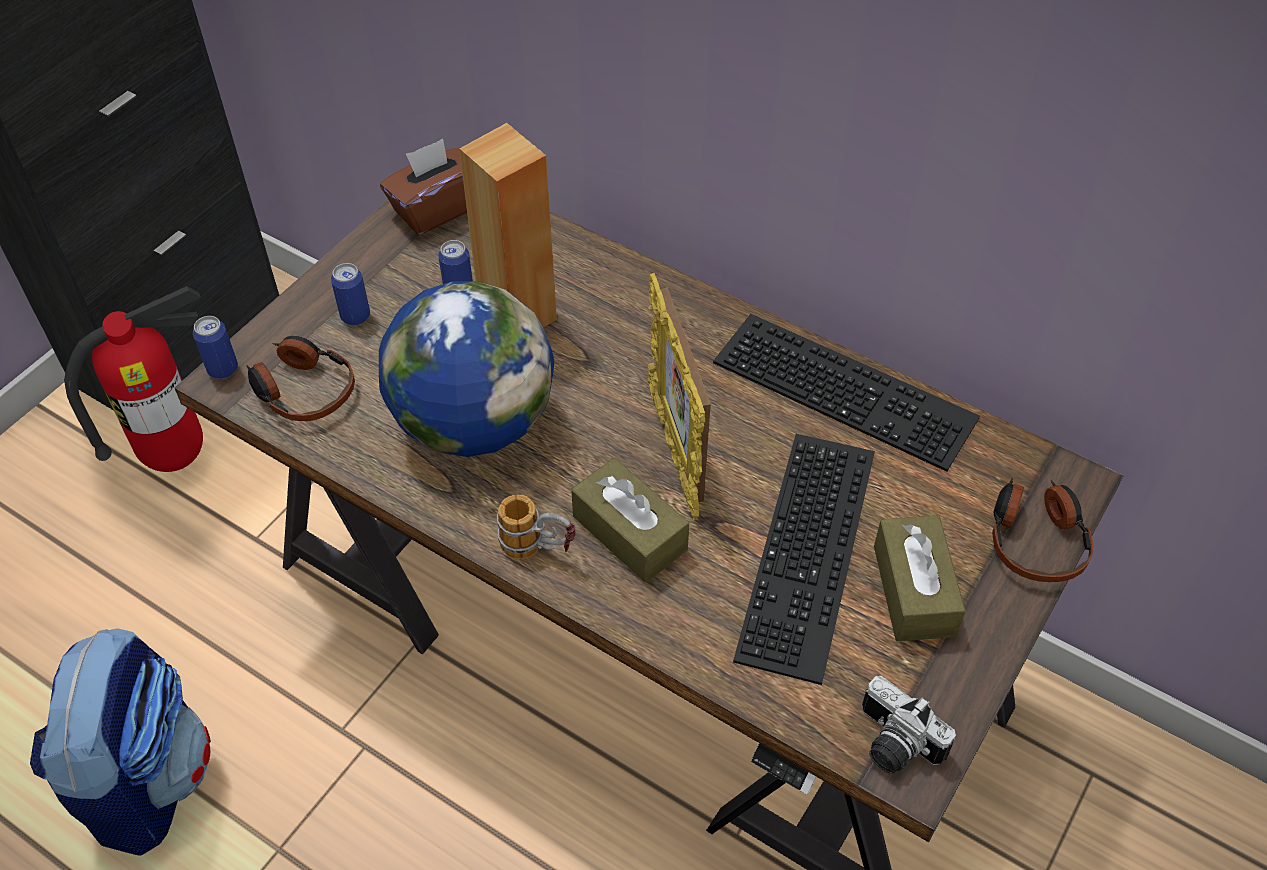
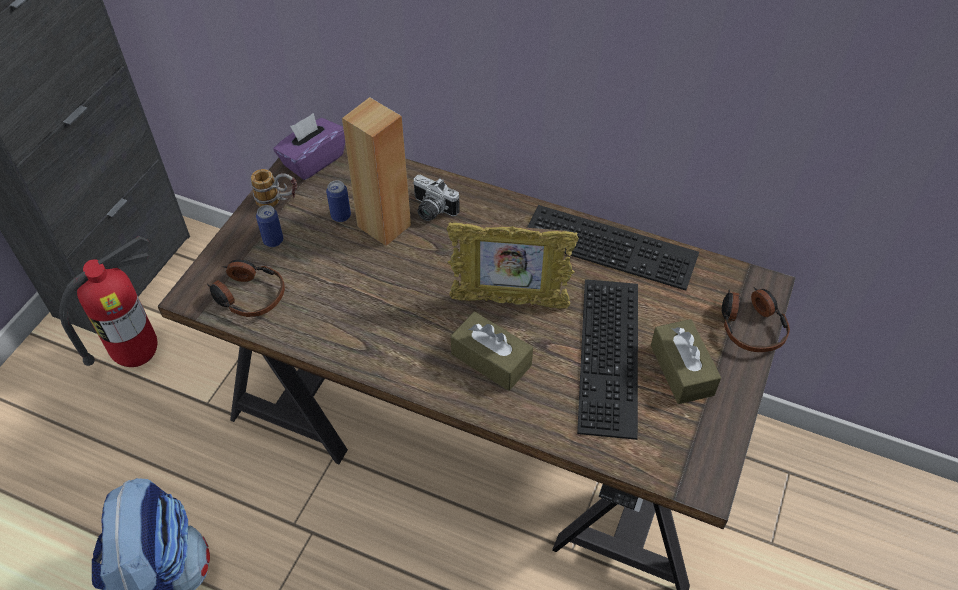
camera: 10 degrees left, 0 degrees up
can [193,316,238,379] -> none
globe [379,281,554,457] -> none
brown tissue box [380,139,467,235] -> purple tissue box [273,113,345,180]
mug [497,495,575,559] -> mug moved to [251,169,297,207]
picture frame [648,273,711,520] -> picture frame turned 60 degrees counterclockwise [447,223,578,308]
camera [862,676,956,774] -> camera moved to [413,175,460,221]

